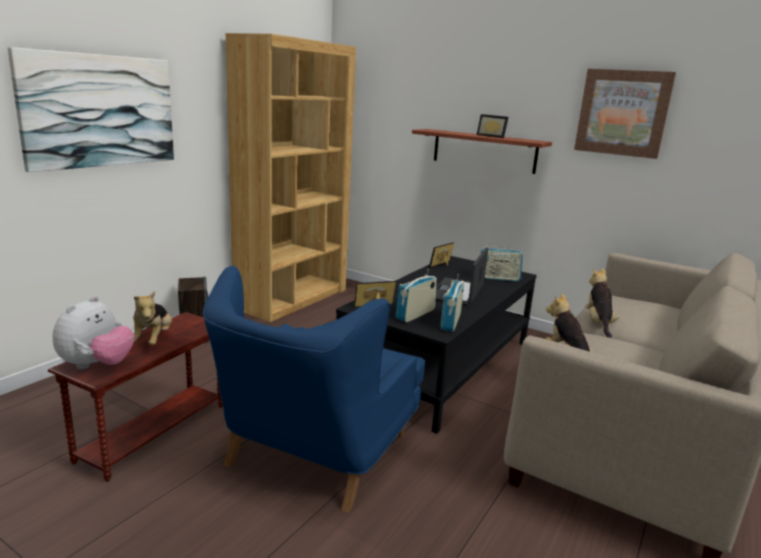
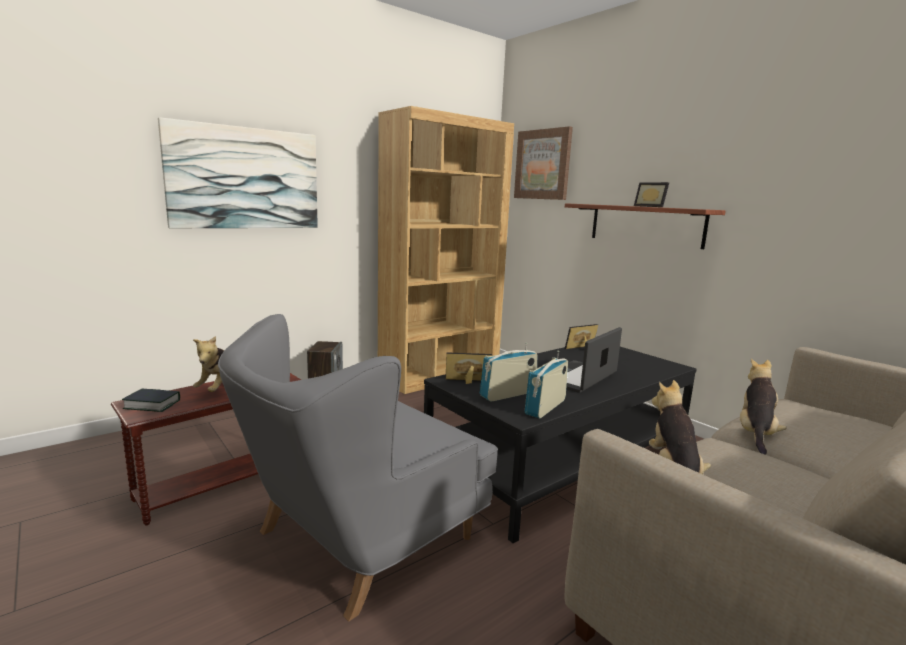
camera: 20 degrees right, 5 degrees down
plush toy [52,296,134,369] -> book [122,389,180,412]
blue armchair [203,266,426,513] -> grey armchair [218,314,498,622]
radio [480,242,523,282] -> none
picture [574,69,676,159] -> picture moved to [514,126,573,200]

